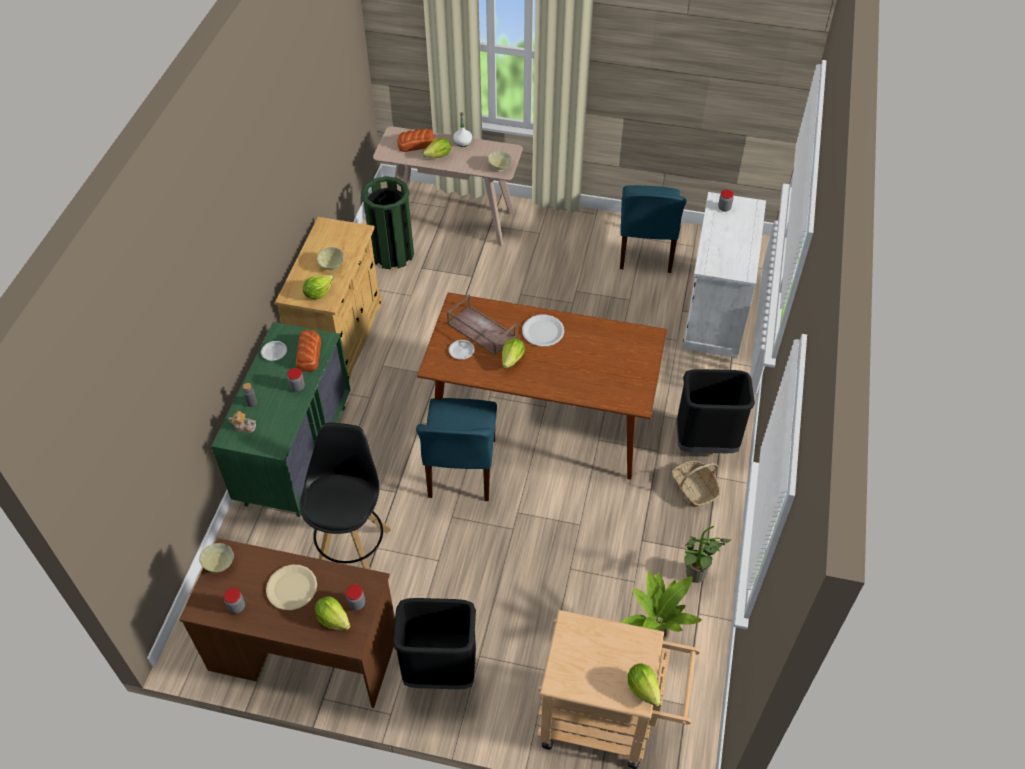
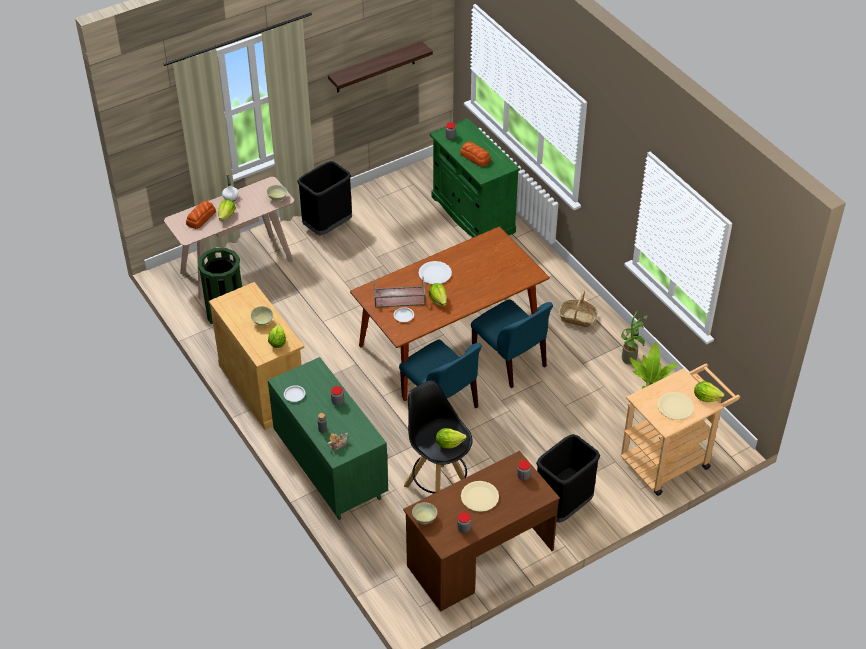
camera: 45 degrees left, 5 degrees down
bread [296,330,321,372] -> bread moved to [460,142,491,167]
lettuce [315,597,350,630] -> lettuce moved to [436,428,467,449]
blue chair [620,185,686,273] -> blue chair moved to [471,299,553,388]
black trash can [676,369,755,453] -> black trash can moved to [297,161,352,236]
white cabinet [683,192,766,358] -> green cabinet [429,118,520,238]
none -> shelf [328,41,433,93]
none -> beige plate [658,392,694,420]

